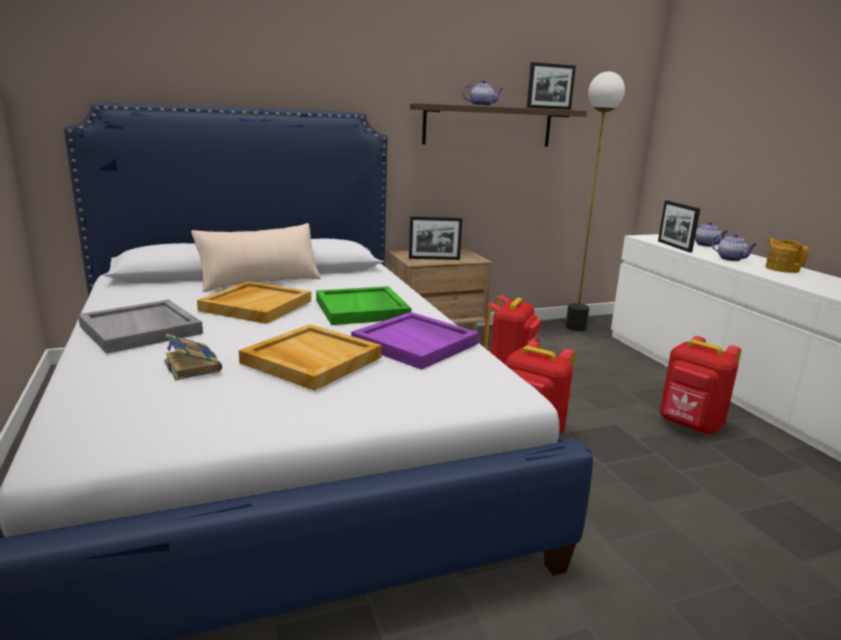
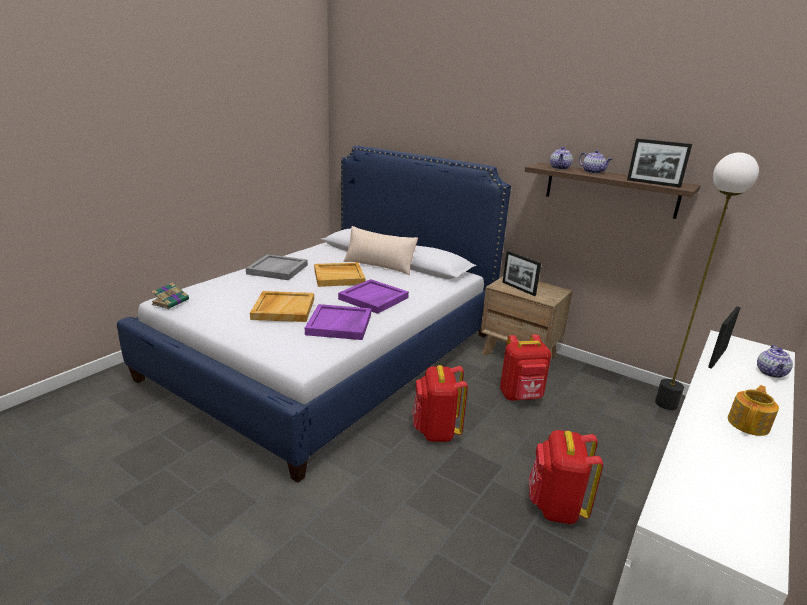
camera: 55 degrees right, 5 degrees up
book [164,334,222,381] -> book moved to [151,283,189,309]
green tray [316,286,412,325] -> purple tray [338,279,409,314]
teapot [712,233,757,261] -> teapot moved to [550,147,573,170]

